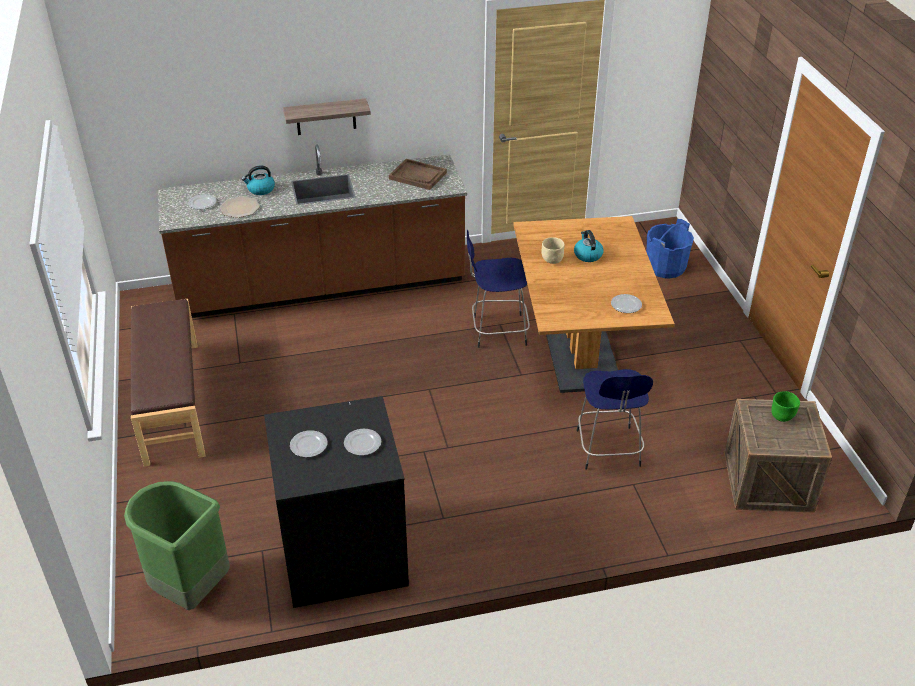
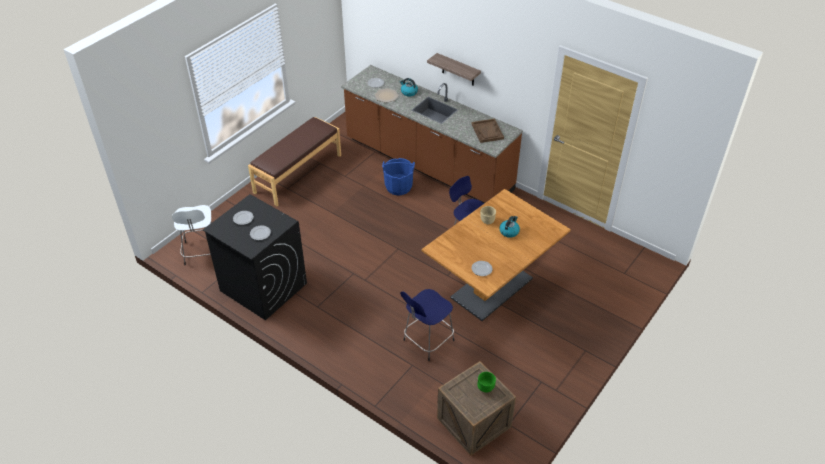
camera: 50 degrees right, 5 degrees up
green trash can [124,481,230,610] -> white stool [172,205,212,265]
blue bucket [646,219,694,279] -> blue bucket moved to [382,158,415,195]

